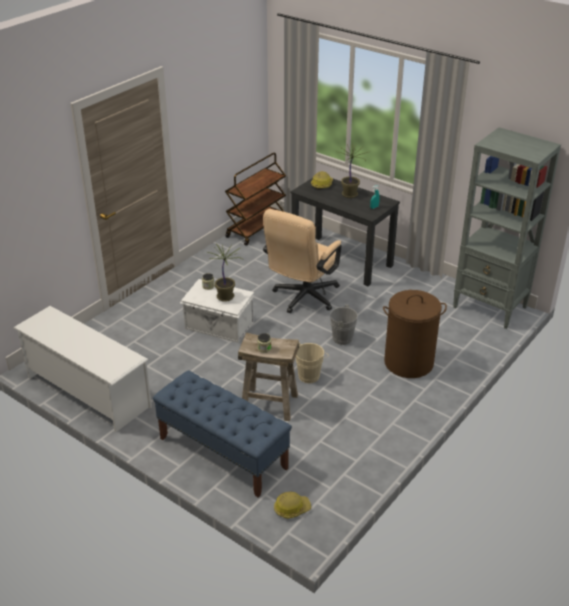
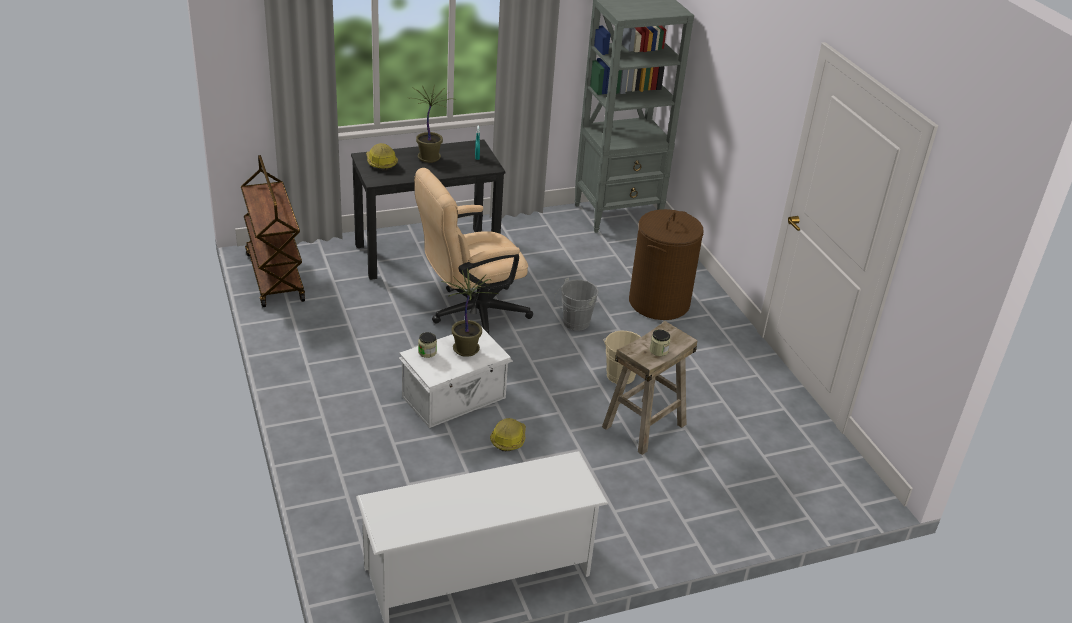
camera: 60 degrees left, 0 degrees up
blue bench [153,370,292,498] -> none
beige office chair [263,209,342,313] -> beige office chair turned 90 degrees clockwise [414,168,533,334]
hard hat [274,492,311,519] -> hard hat moved to [490,418,526,451]

